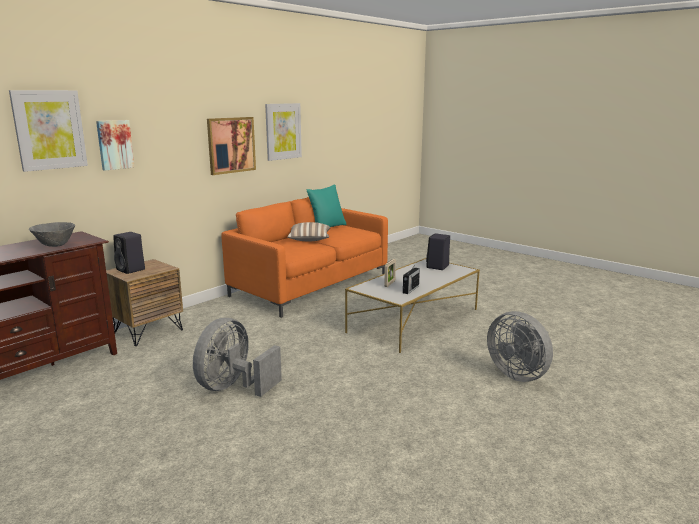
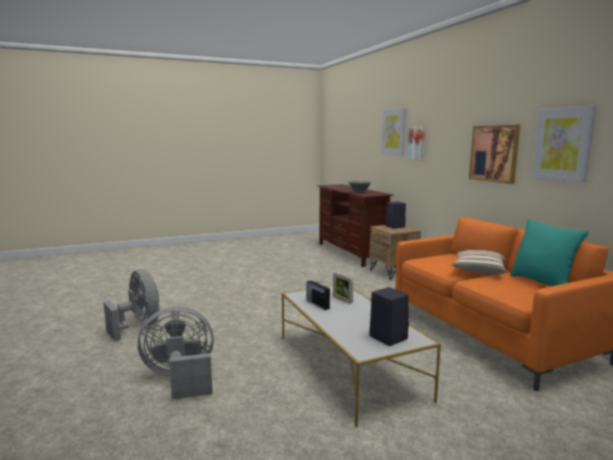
camera: 115 degrees right, 5 degrees down
grey fan [193,318,282,397] -> grey fan moved to [103,269,160,341]

